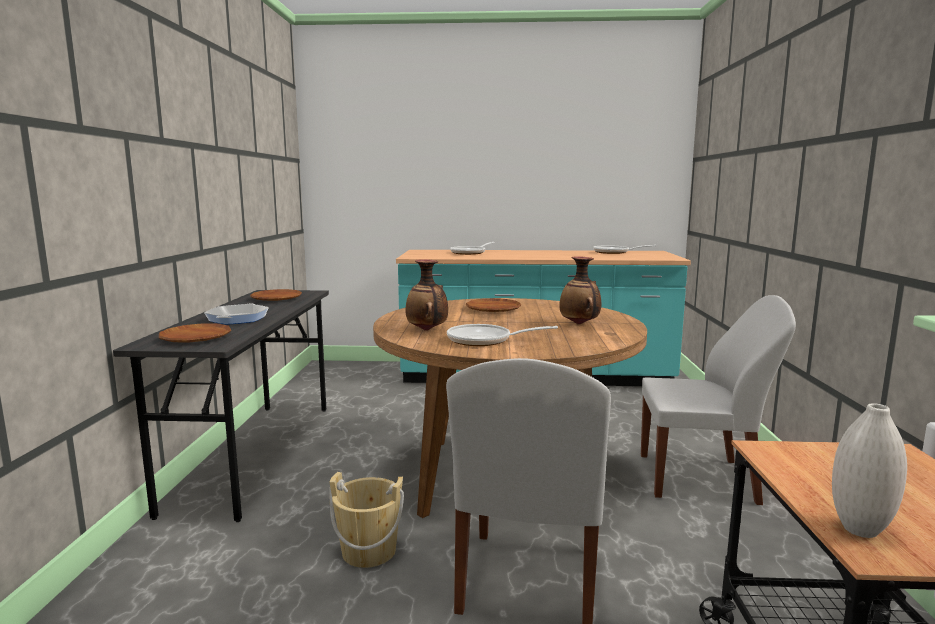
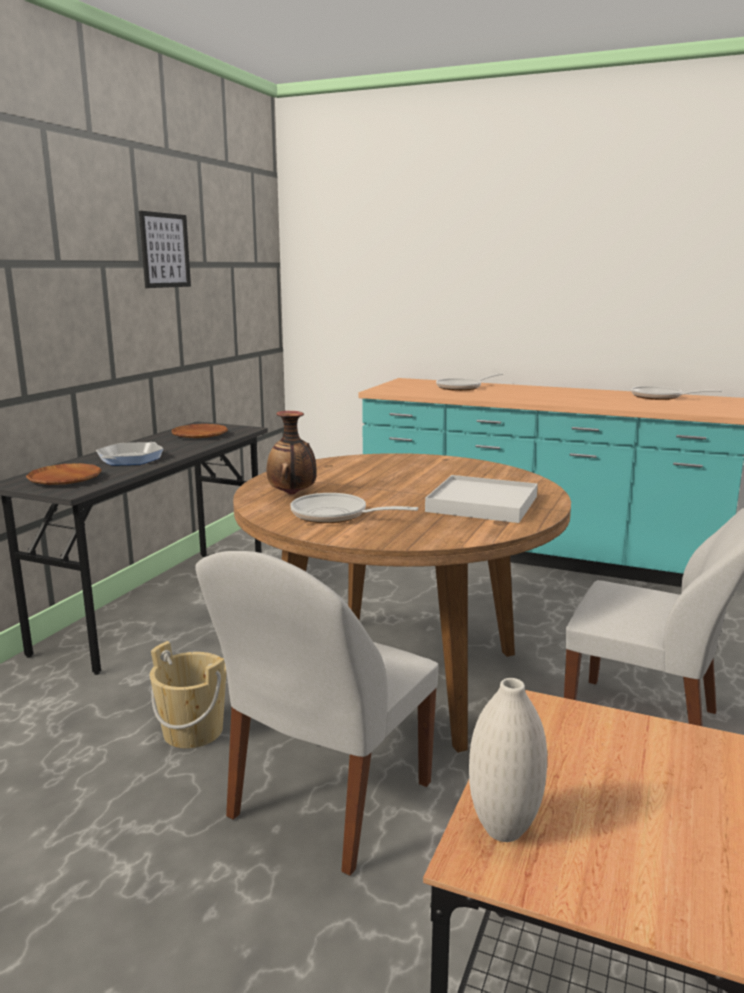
camera: 20 degrees right, 5 degrees up
brown plate [466,298,521,312] -> none
vase [559,256,601,325] -> white tray [425,475,538,523]
none -> picture [139,211,191,288]

